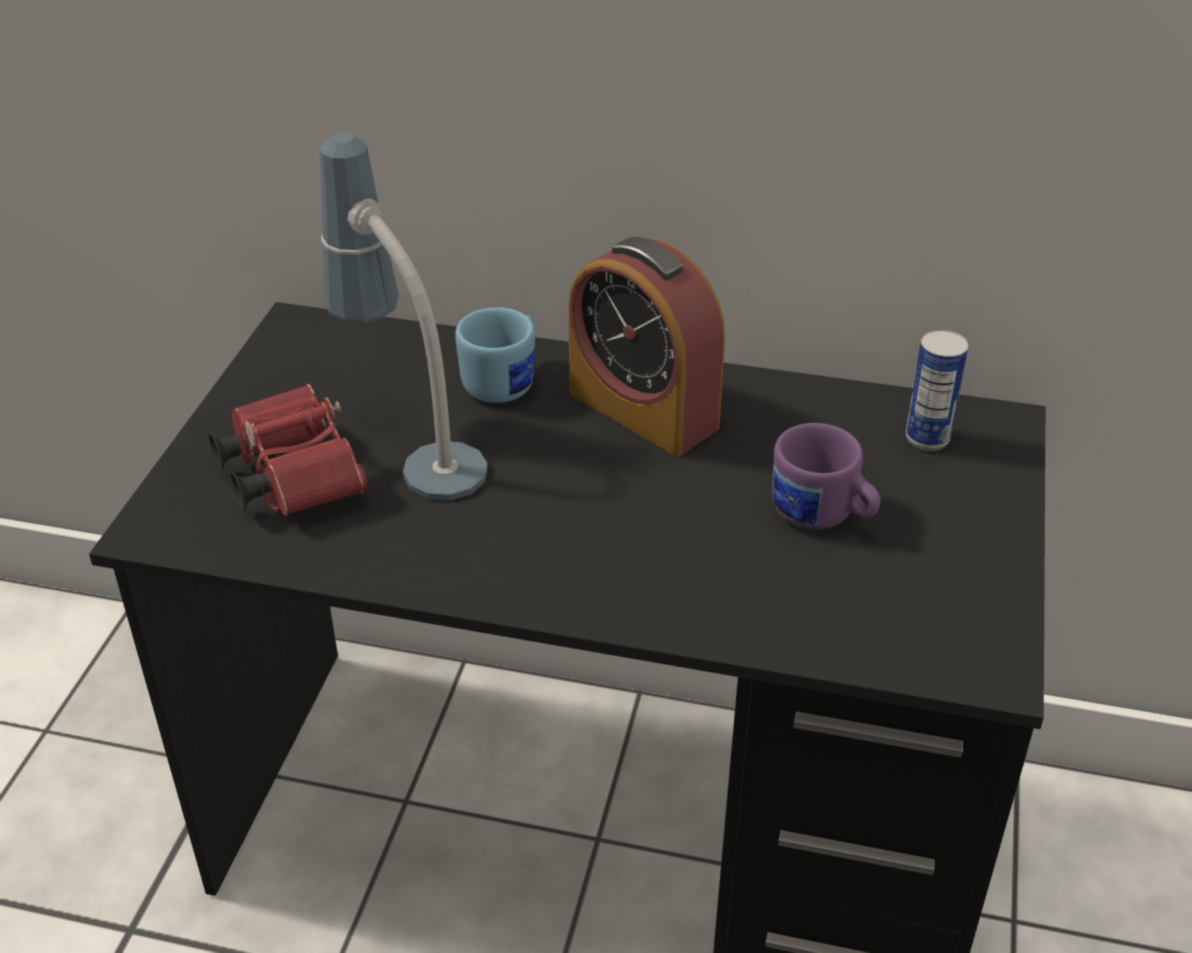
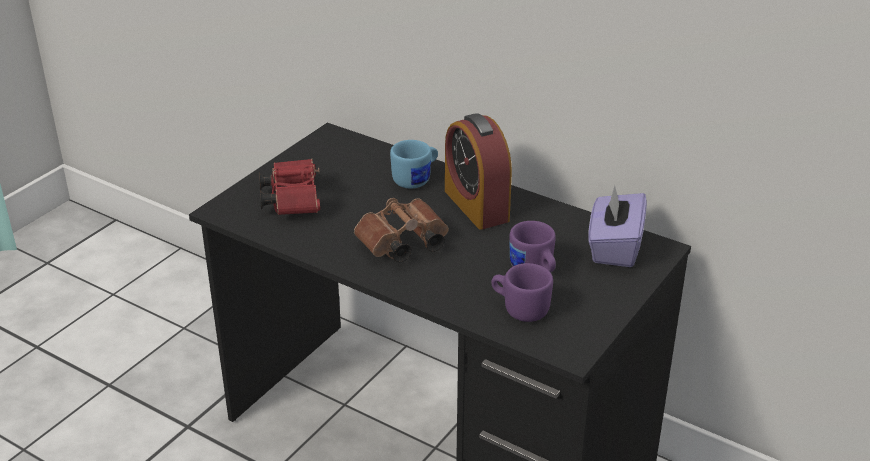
camera: 20 degrees right, 5 degrees down
table lamp [320,133,488,500] -> none
can [905,330,968,451] -> purple tissue box [588,185,647,267]
none -> brown binoculars [354,198,449,262]
none -> purple mug [491,263,553,322]

